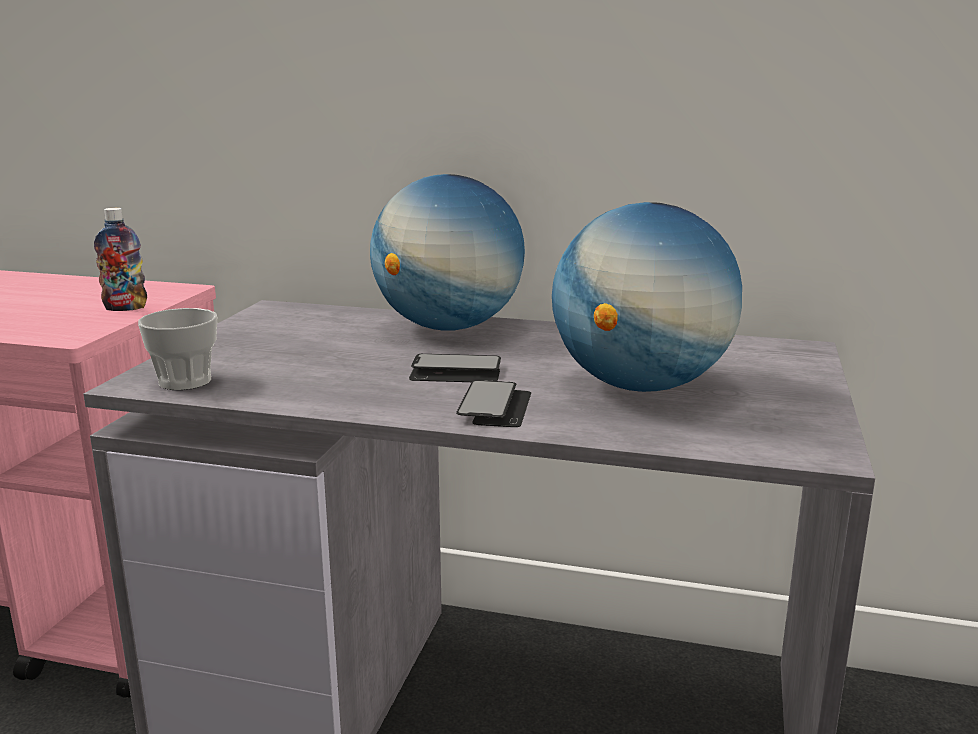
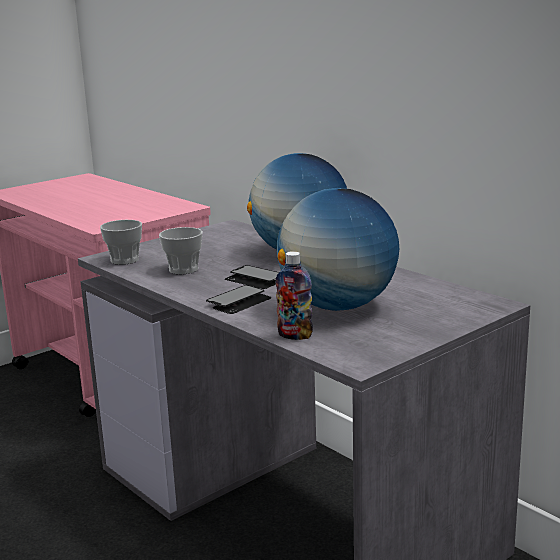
camera: 35 degrees right, 0 degrees up
bottle [94,208,147,311] -> bottle moved to [276,251,313,340]
none -> cup [159,227,202,274]

